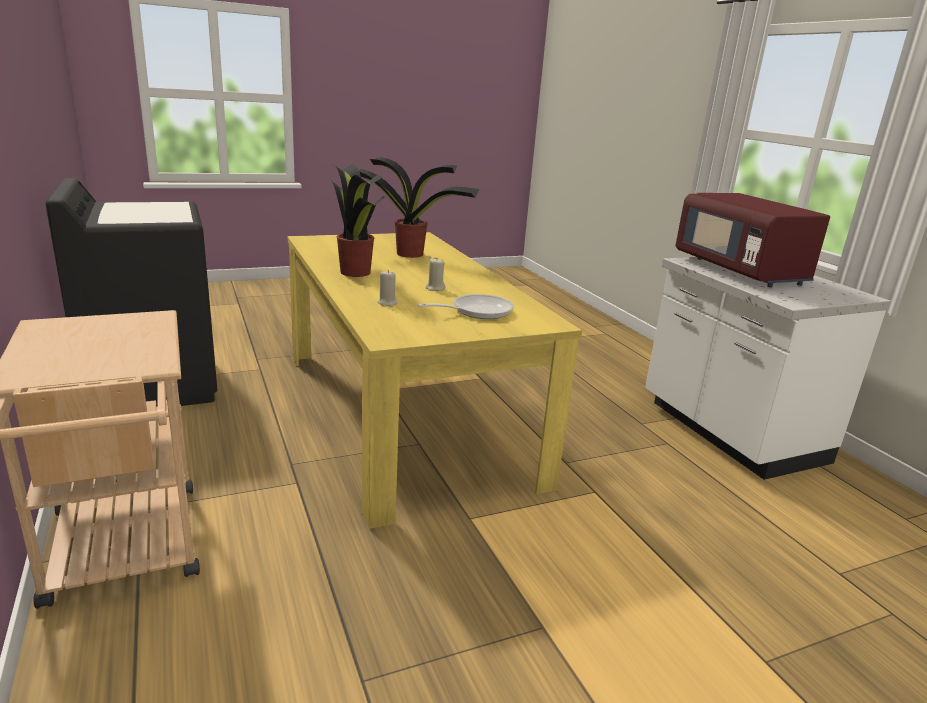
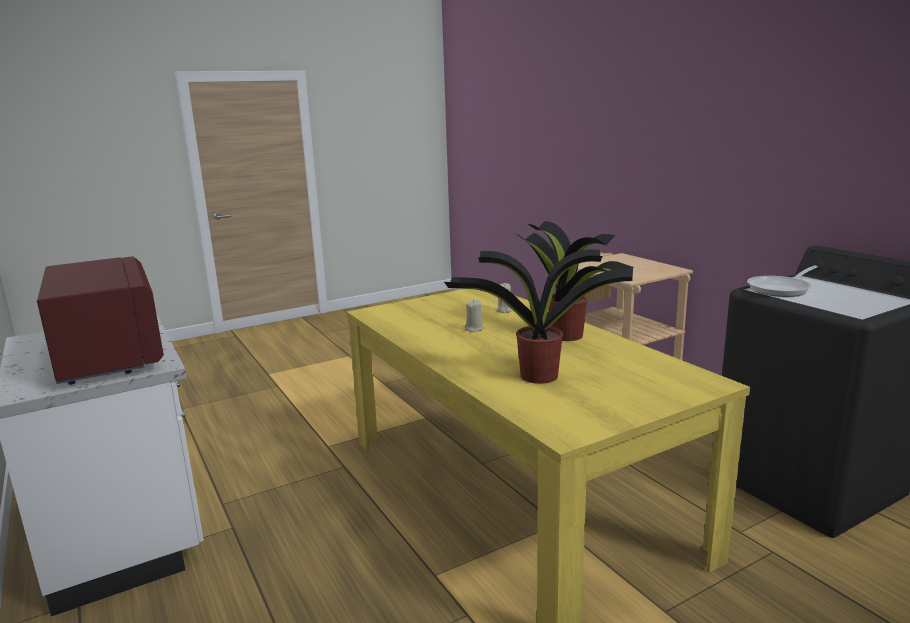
camera: 175 degrees right, 5 degrees down
frying pan [417,294,514,319] -> frying pan moved to [747,266,817,297]

